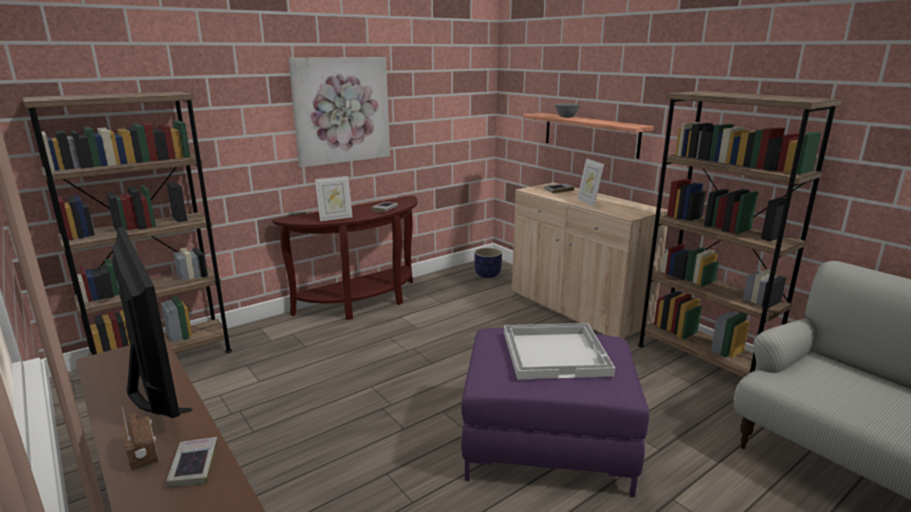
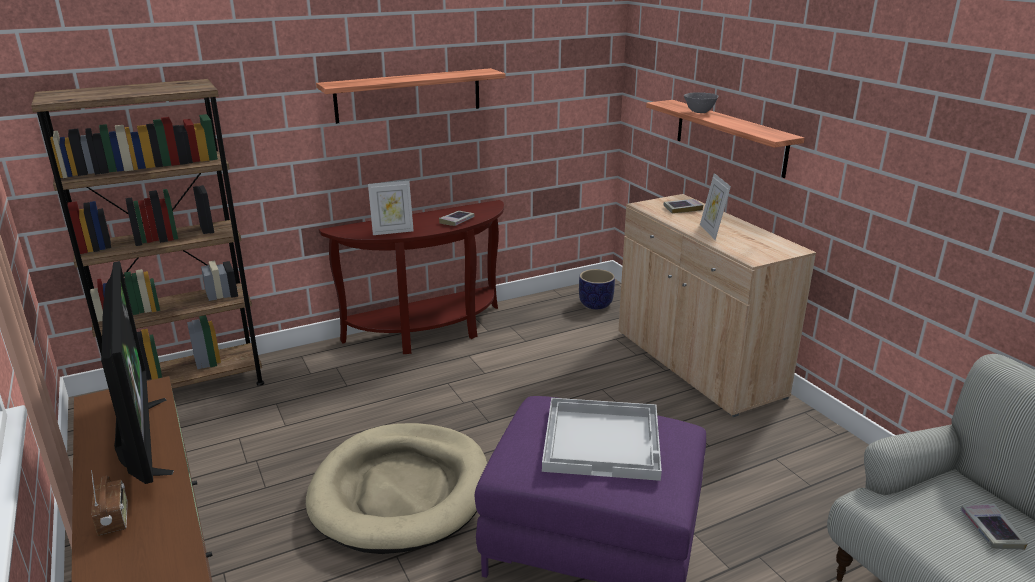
camera: 10 degrees right, 5 degrees up
book [166,437,218,487] -> book moved to [960,504,1028,550]
picture [289,57,390,168] -> shelf [316,68,506,124]
brown bookcase [638,91,842,378] -> none
none -> beige dog bed [306,423,487,554]

